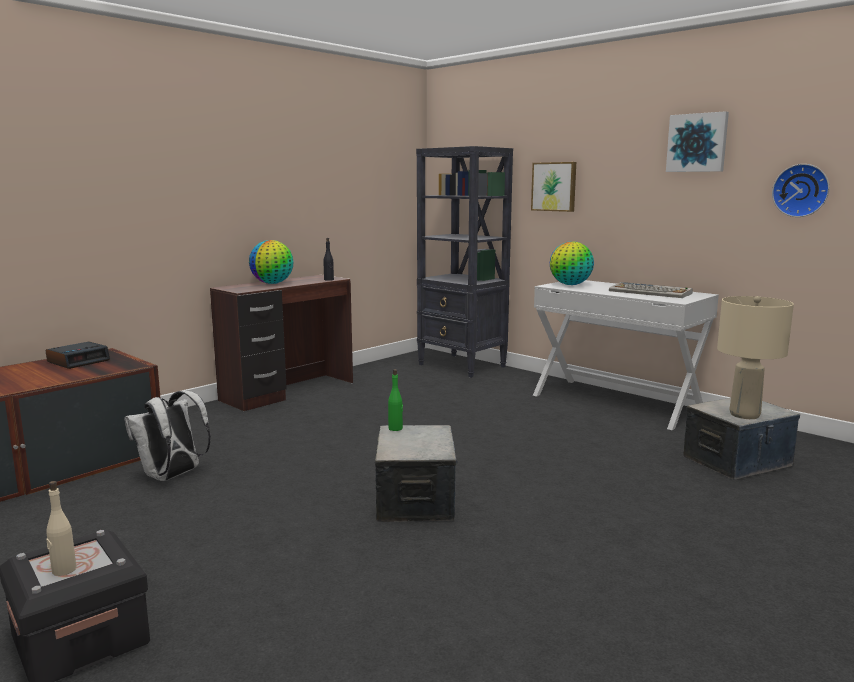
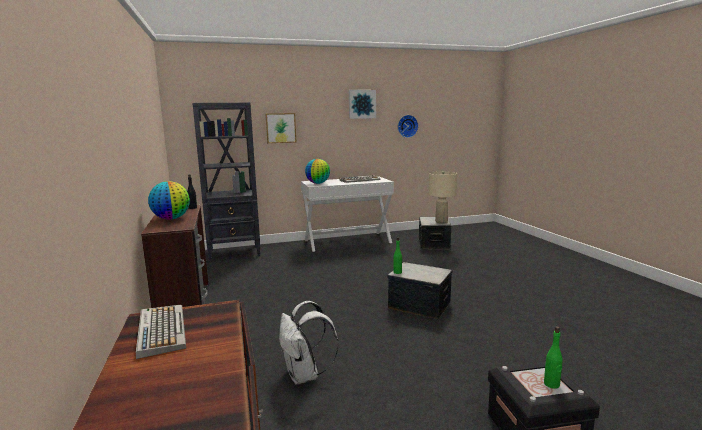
camera: 60 degrees left, 0 degrees up
alarm clock [46,342,110,369] -> keyboard [136,305,186,359]
beige bottle [46,481,77,576] -> green bottle [544,326,563,389]

